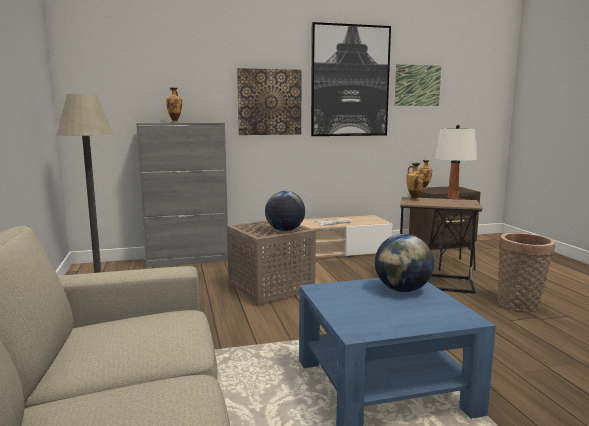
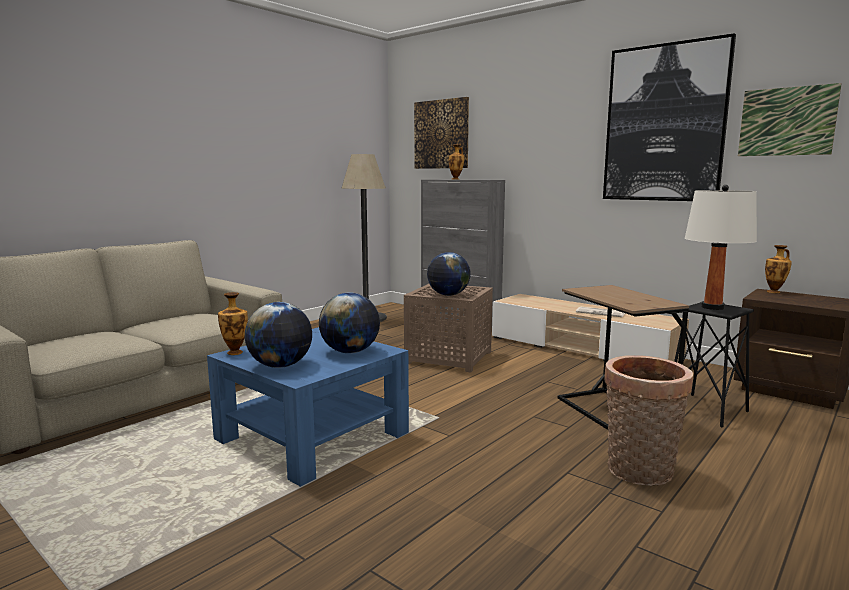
camera: 55 degrees right, 0 degrees up
picture [237,68,301,135] -> picture moved to [414,97,469,169]
vase [406,163,424,201] -> vase moved to [218,292,248,355]
none -> globe [245,302,312,368]

